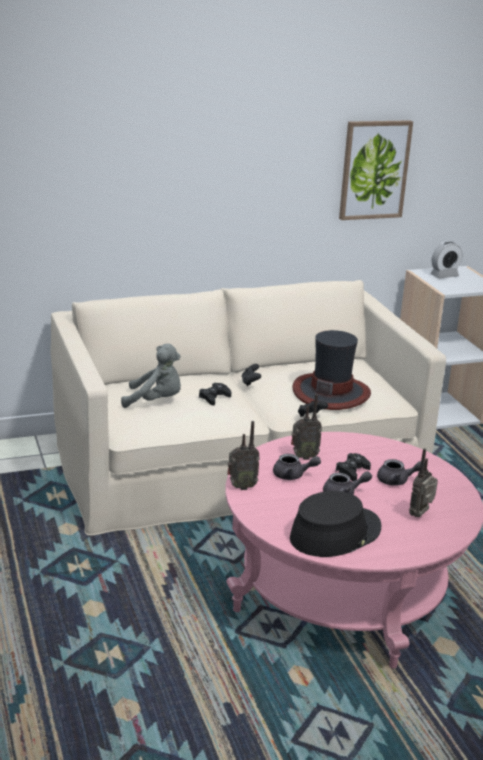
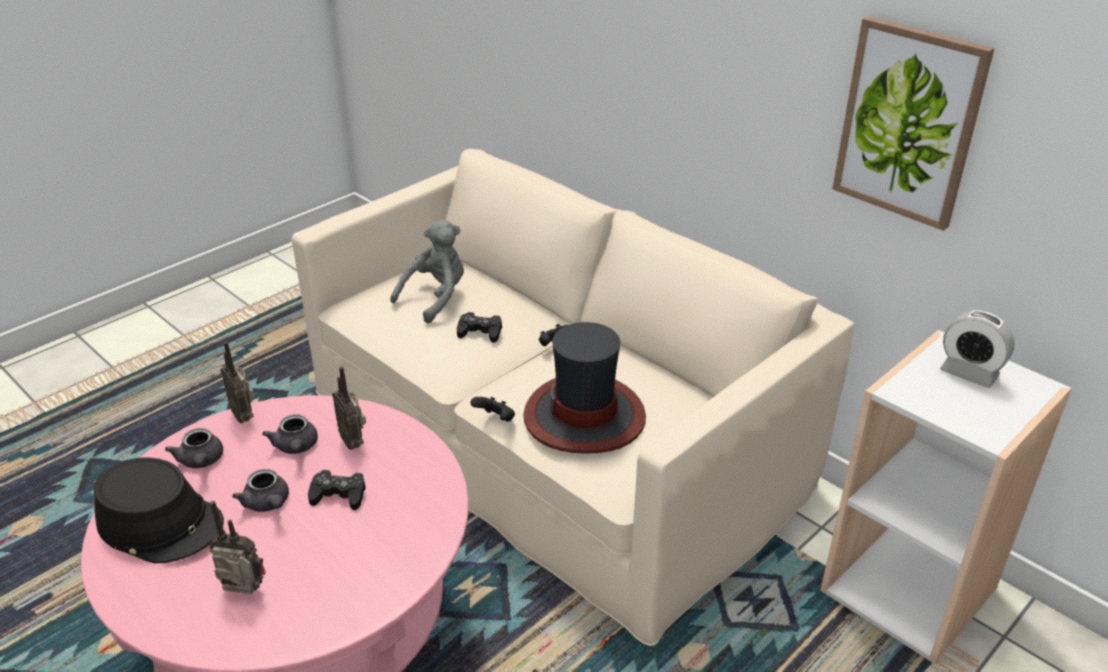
camera: 65 degrees right, 10 degrees up
grey plush toy [121,344,181,408] -> grey plush toy turned 120 degrees counterclockwise [390,220,464,323]
grey teapot [377,459,421,486] -> grey teapot moved to [165,428,223,468]

